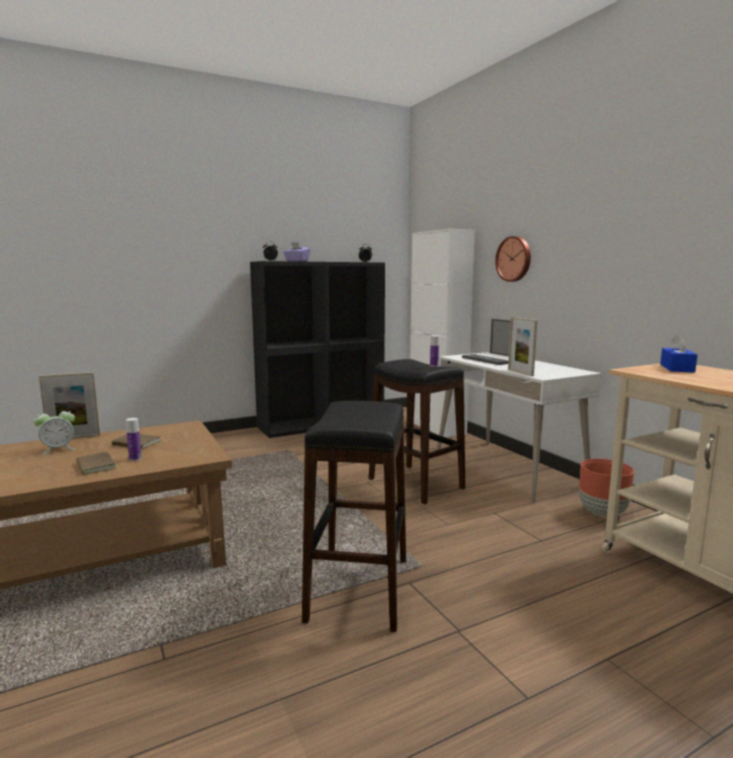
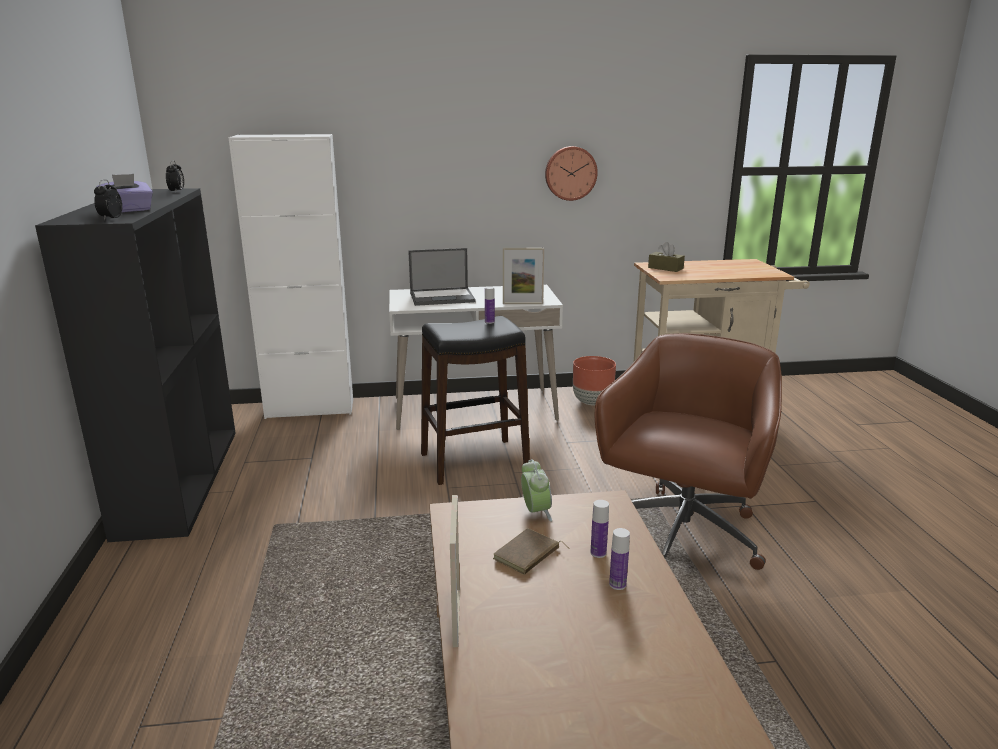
camera: 70 degrees left, 10 degrees up
alarm clock [34,407,75,455] -> alarm clock moved to [521,459,552,522]
brown book [71,451,116,475] -> bottle [609,528,630,590]
black stool [302,401,406,632] -> brown office chair [595,333,782,570]
wall clock [495,236,531,282] -> wall clock moved to [545,146,598,201]
blue tissue box [660,334,697,373] -> brown tissue box [648,242,685,272]

